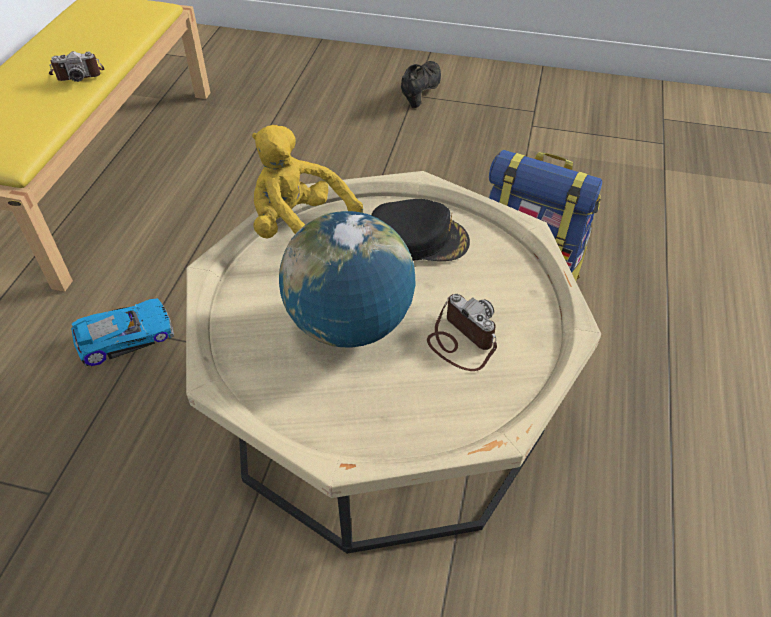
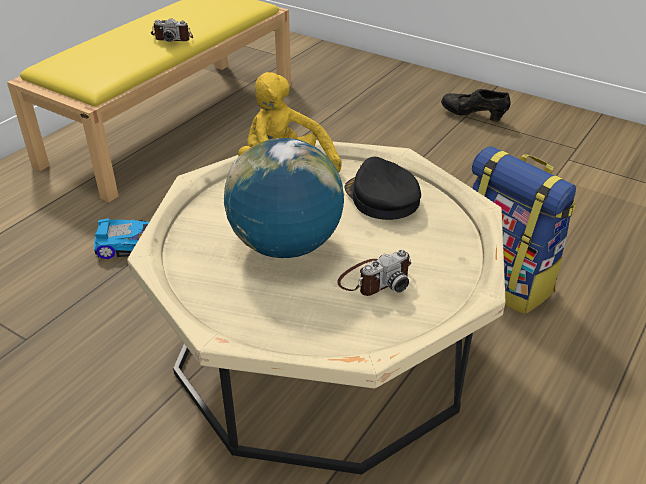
camera: 20 degrees right, 10 degrees down
black cap [371,199,470,261] -> black cap turned 150 degrees counterclockwise [345,157,421,220]
black shoe [401,61,441,108] -> black shoe turned 105 degrees counterclockwise [441,89,510,122]
camera [427,294,497,371] -> camera turned 75 degrees clockwise [337,249,411,296]

